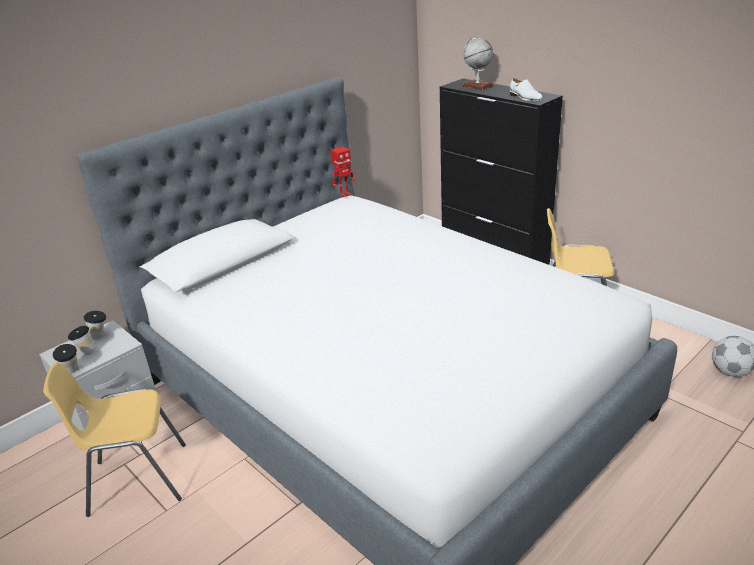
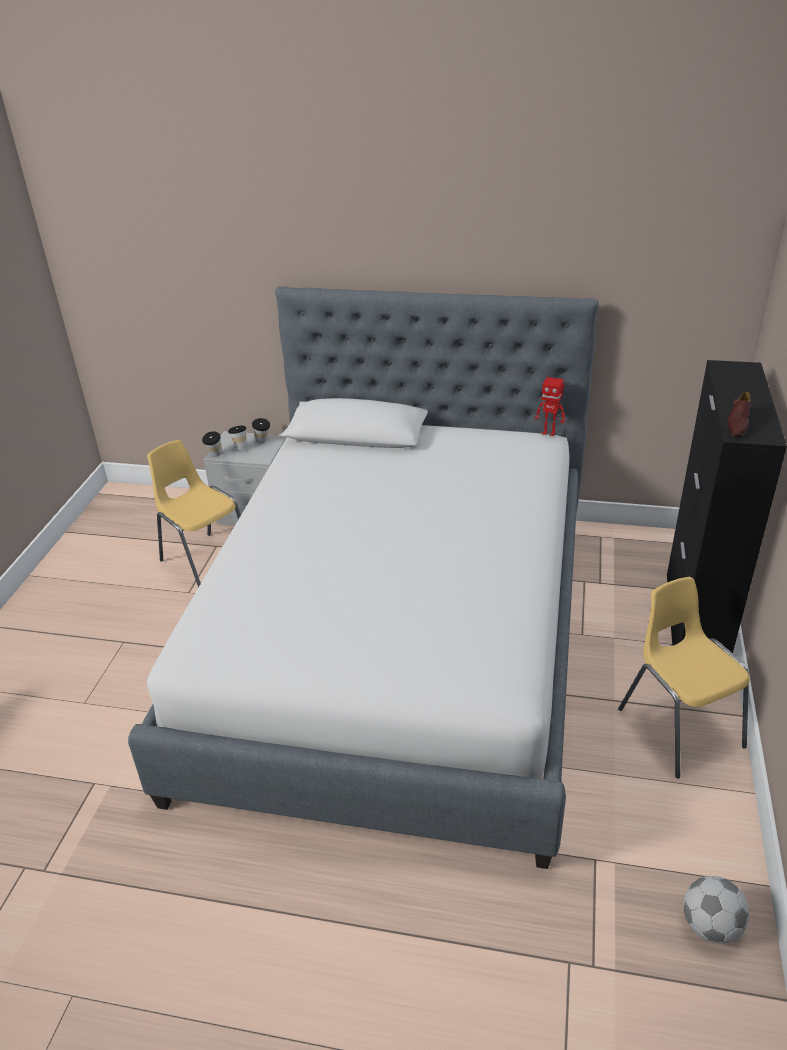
camera: 55 degrees right, 5 degrees up
globe [462,36,494,90] -> none
white shoe [510,78,542,101] -> brown shoe [727,392,751,437]

